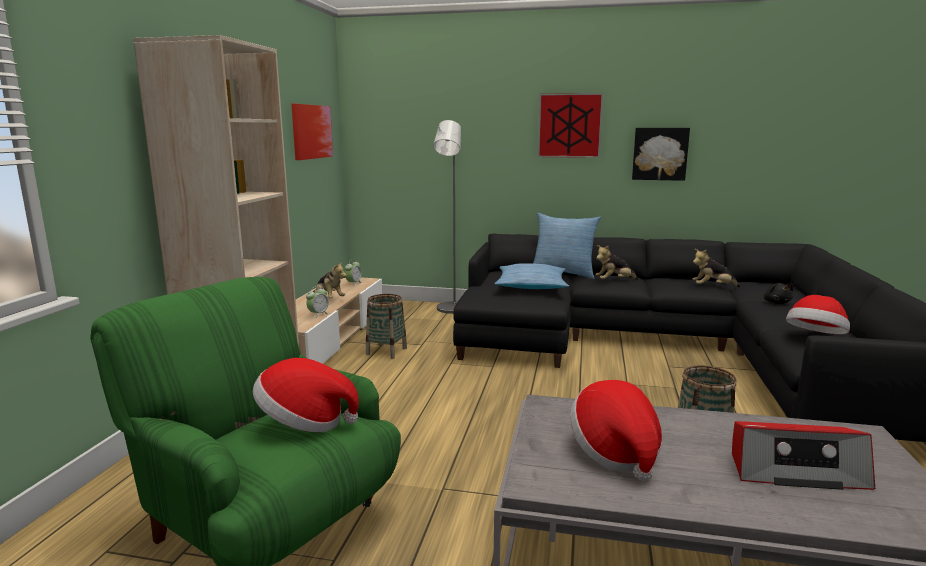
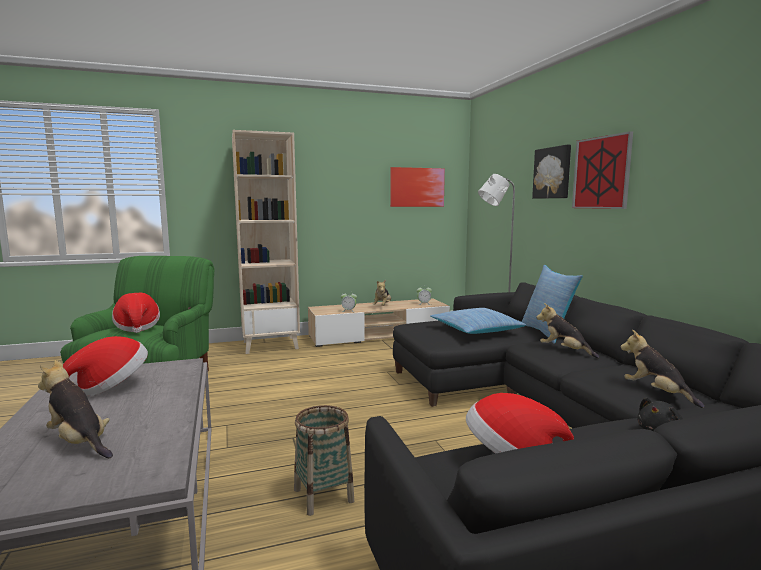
camera: 60 degrees right, 5 degrees down
basket [366,294,407,359] -> none
picture [632,128,690,181] -> picture moved to [532,145,571,199]
radio [732,421,875,490] -> plush toy [38,360,113,459]

